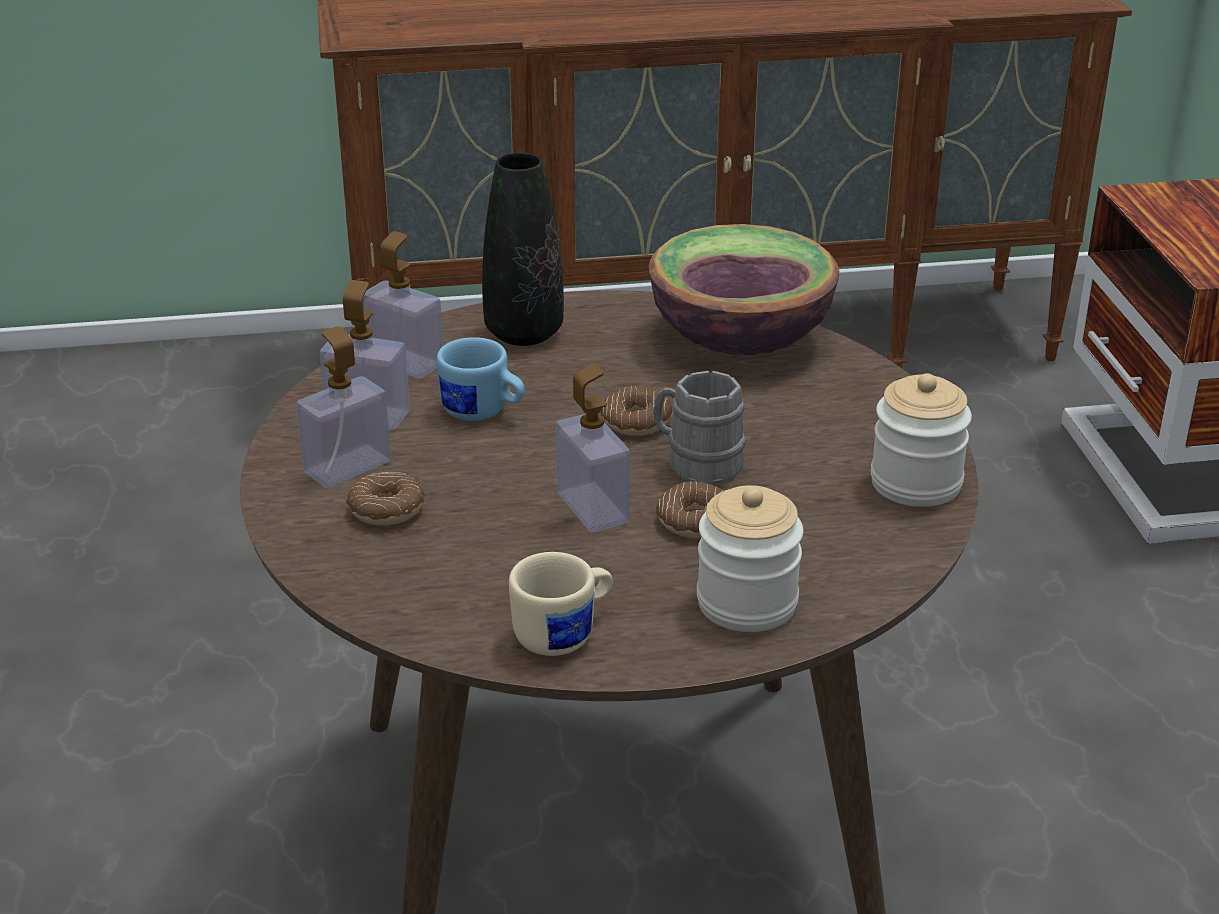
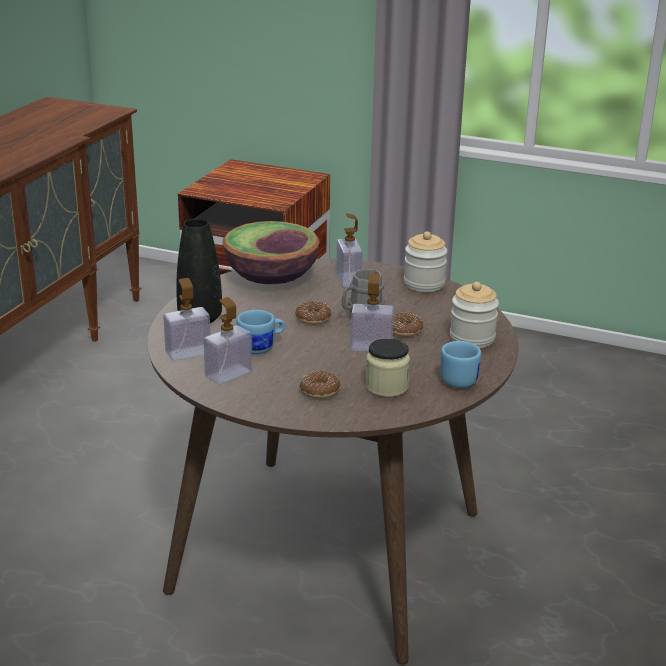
camera: 60 degrees left, 5 degrees down
soap dispenser [296,326,391,488] -> soap dispenser moved to [336,213,363,287]
beige mug [509,552,613,656] -> blue mug [441,341,481,388]
none -> jar [365,339,410,397]

